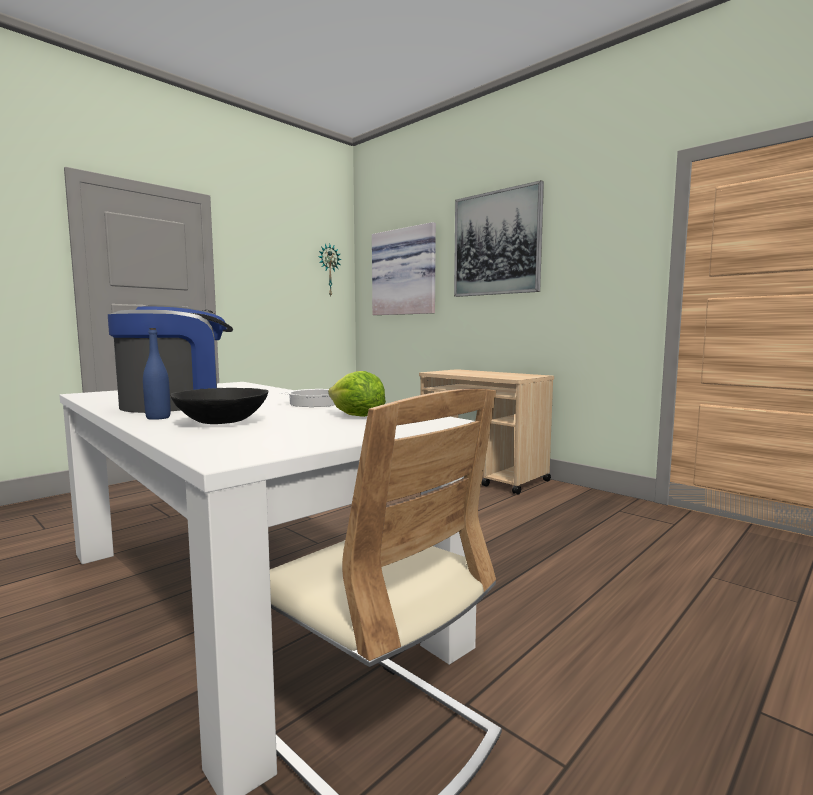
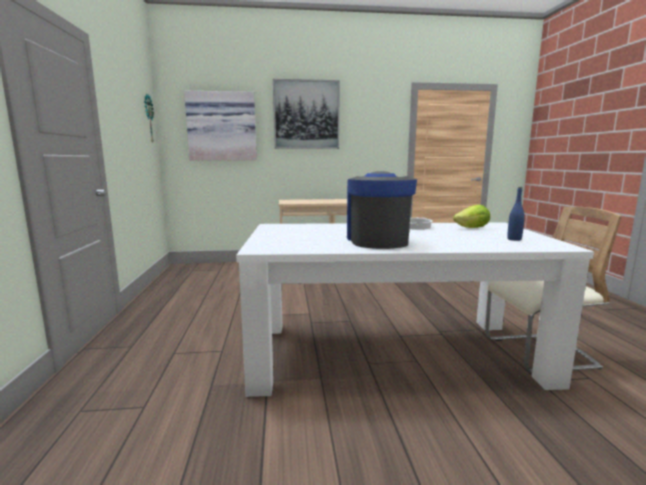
camera: 50 degrees left, 5 degrees up
blue bottle [143,328,171,420] -> blue bottle moved to [507,187,525,241]
black bowl [170,388,268,424] -> none

